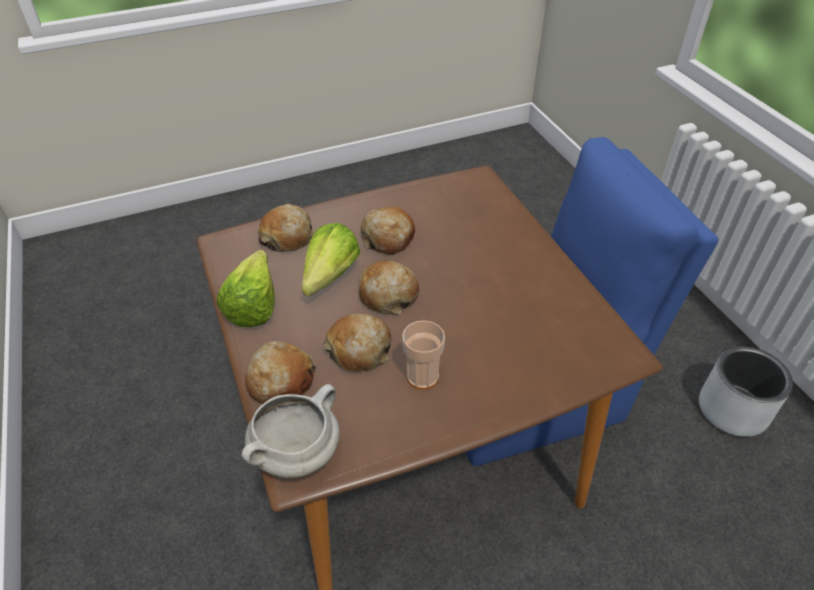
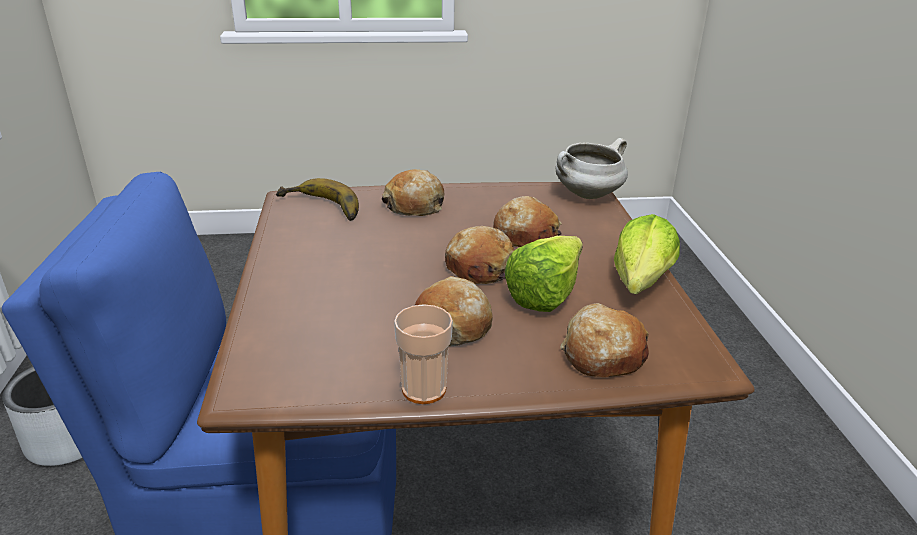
camera: 165 degrees left, 15 degrees down
bread [245,341,316,404] -> bread moved to [382,169,444,216]
cup [402,320,445,389] -> cup moved to [394,304,453,404]
none -> banana [276,178,359,221]

